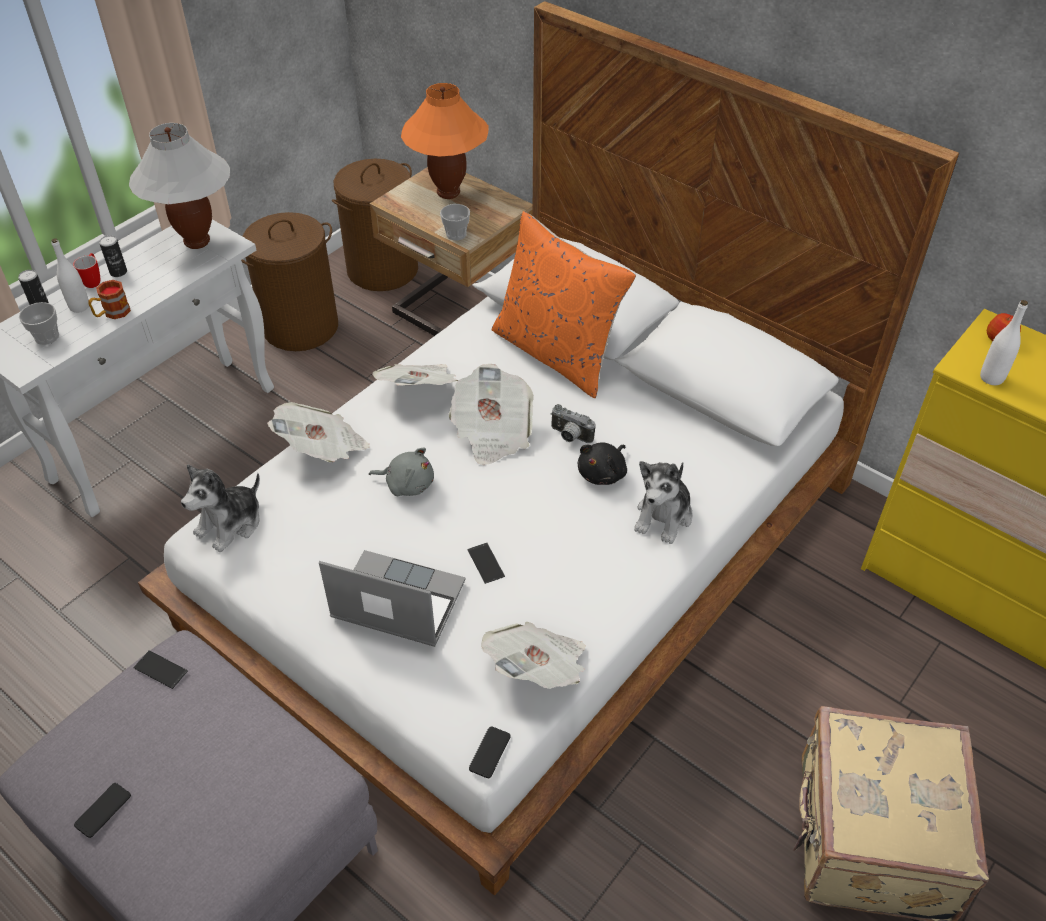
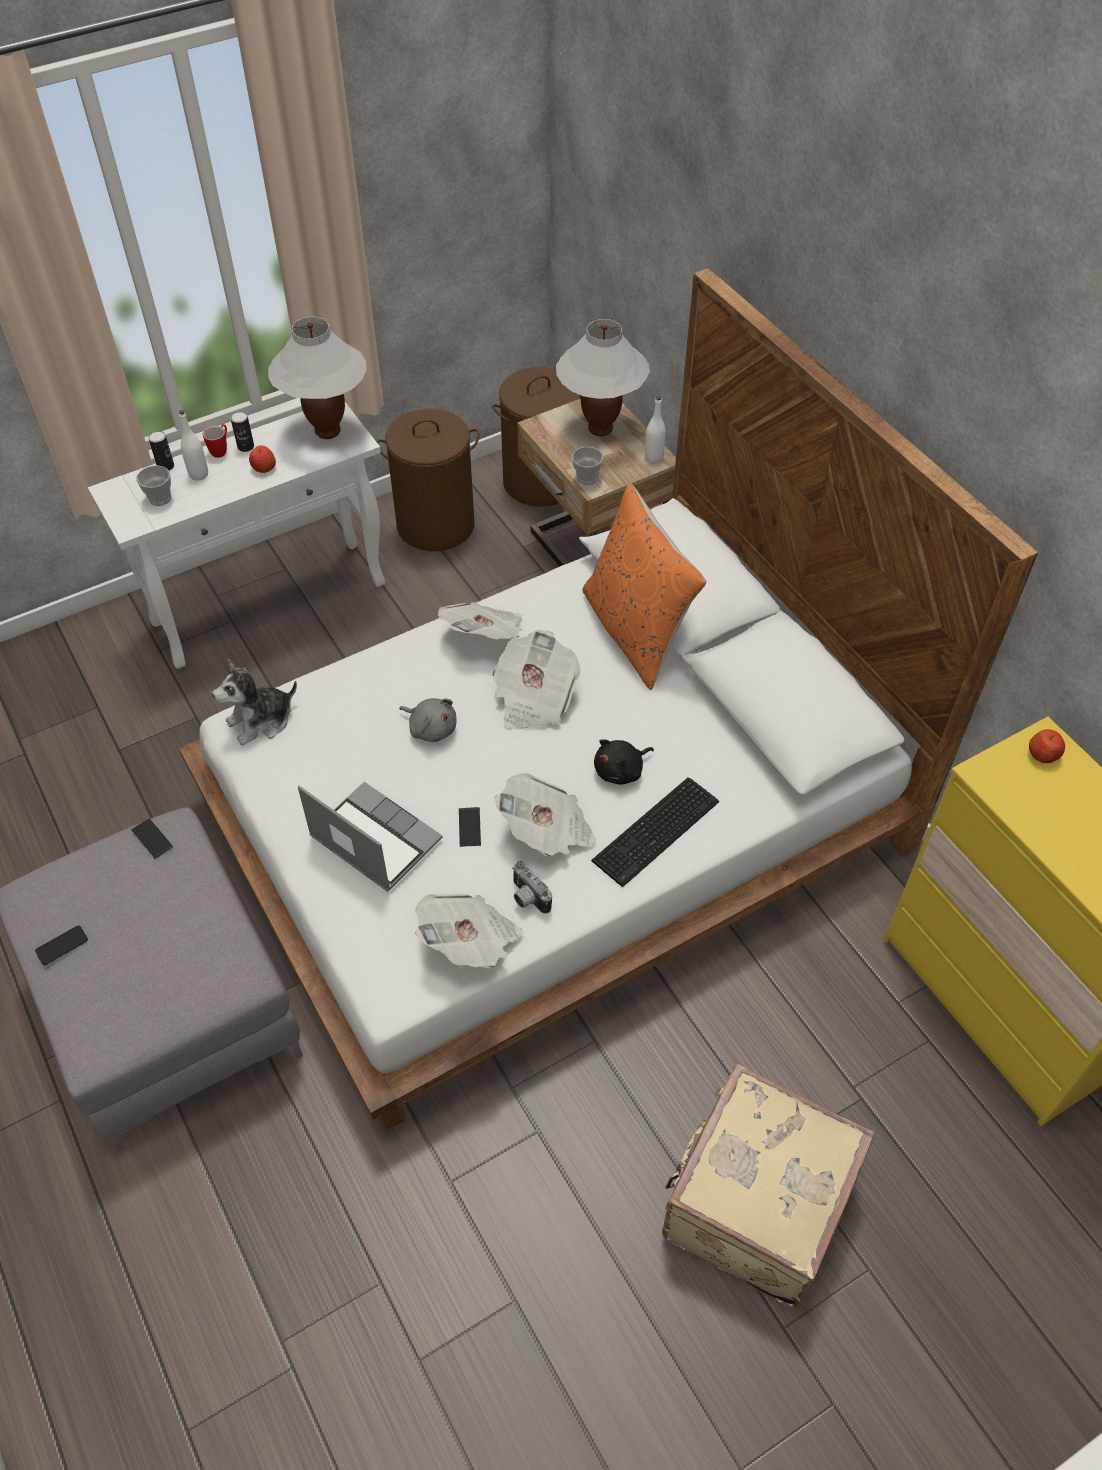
camera: 20 degrees right, 5 degrees up
mug [88,280,131,319] -> none
newspaper [267,402,370,462] -> newspaper moved to [495,773,596,856]
orange table lamp [401,83,489,199] -> white table lamp [556,319,650,436]
phone [469,726,511,778] -> none
camera [550,404,596,443] -> camera moved to [512,861,552,914]
plush toy [634,461,693,544] -> keyboard [591,778,719,887]
white bottle [980,300,1028,385] -> white bottle moved to [645,396,666,464]
none -> apple [249,446,276,473]

